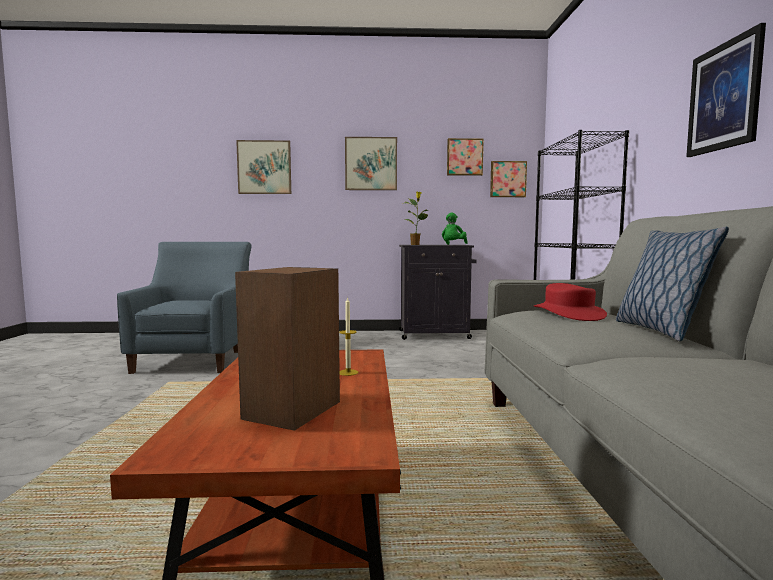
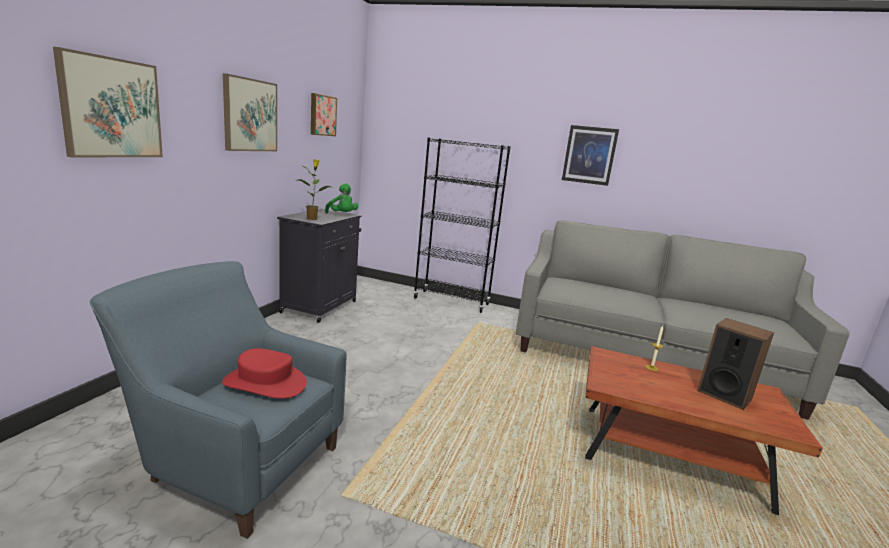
camera: 70 degrees left, 10 degrees up
picture [490,161,527,197] -> none
red hat [534,283,607,321] -> red hat moved to [222,348,307,399]
pillow [616,227,729,341] -> none

